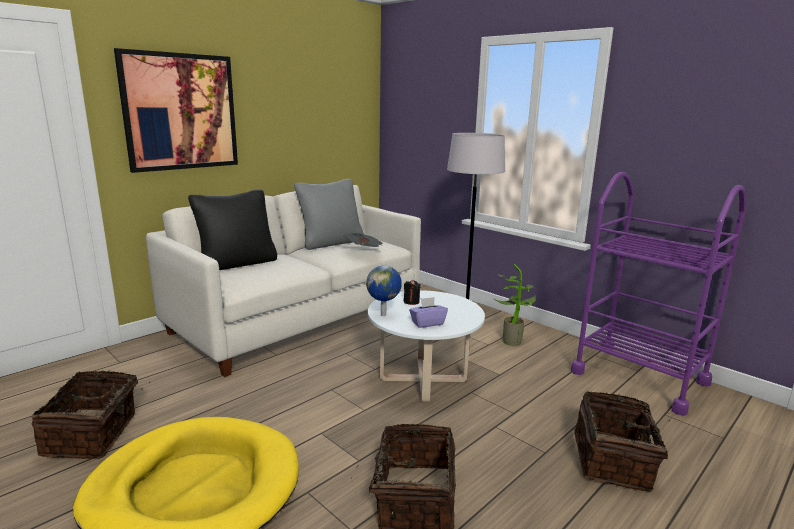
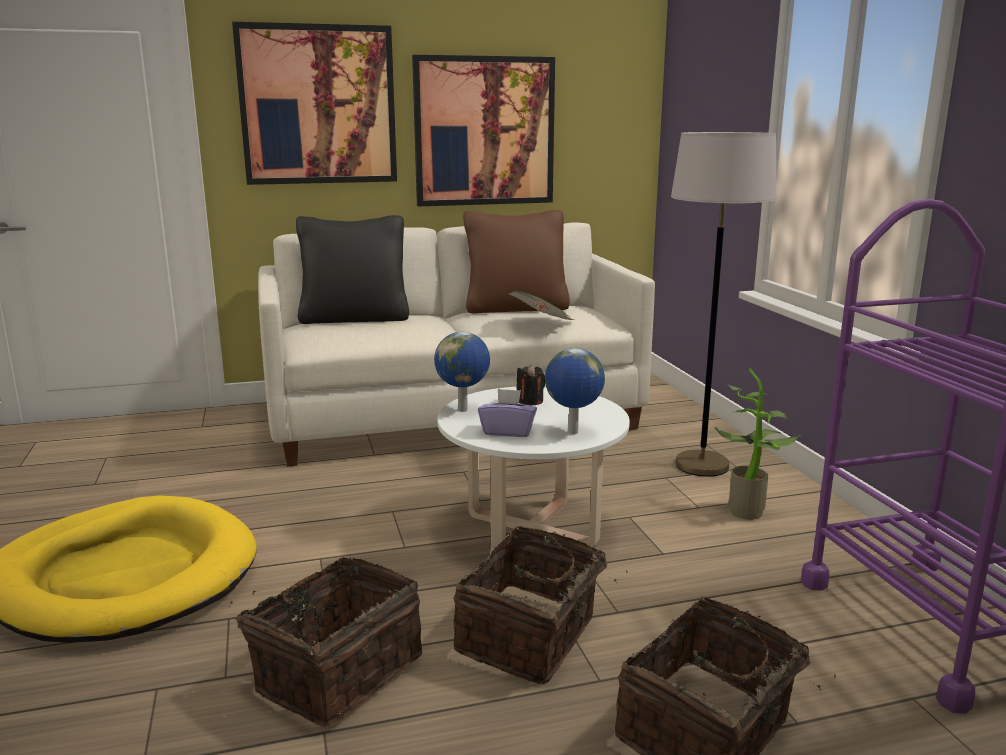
camera: 30 degrees right, 0 degrees up
basket [32,370,150,459] -> basket moved to [453,525,628,685]
grey pillow [294,179,364,250] -> brown pillow [463,210,570,313]
none -> picture [412,55,555,206]
none -> globe [545,348,605,434]

